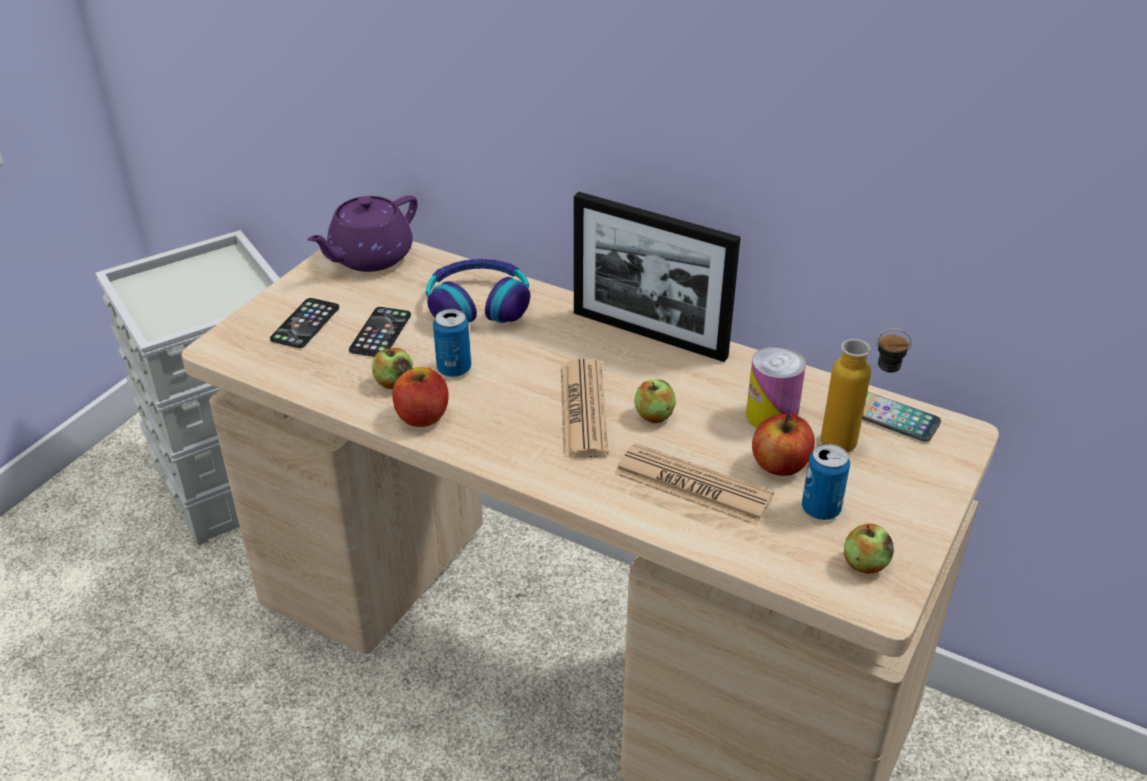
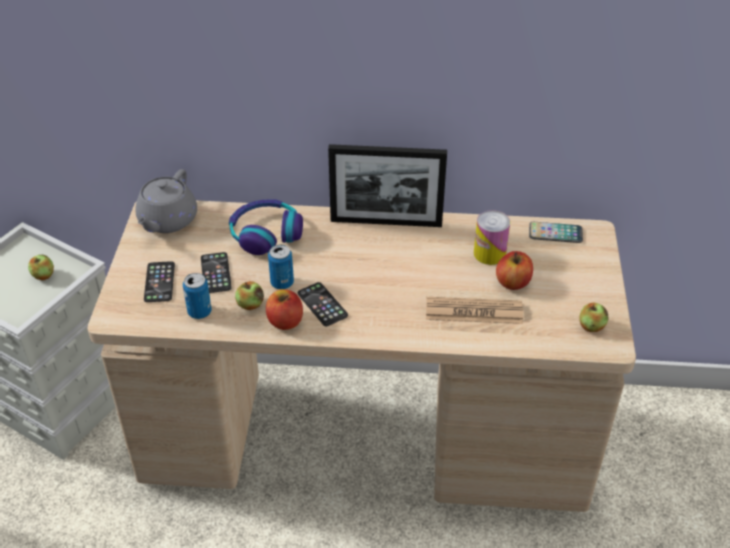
camera: 25 degrees left, 5 degrees up
purple teapot [307,195,418,272] -> grey teapot [135,169,197,233]
newspaper [561,359,608,457] -> none
apple [634,379,676,423] -> apple moved to [28,255,54,280]
can [802,444,850,520] -> can moved to [183,273,212,319]
bottle [821,328,912,453] -> none
none -> phone [298,282,348,326]

